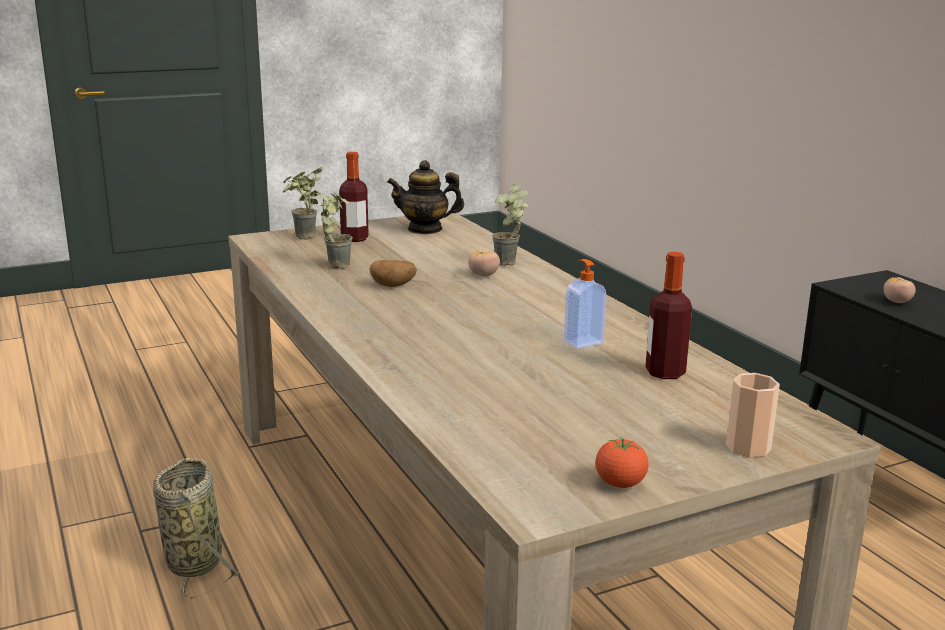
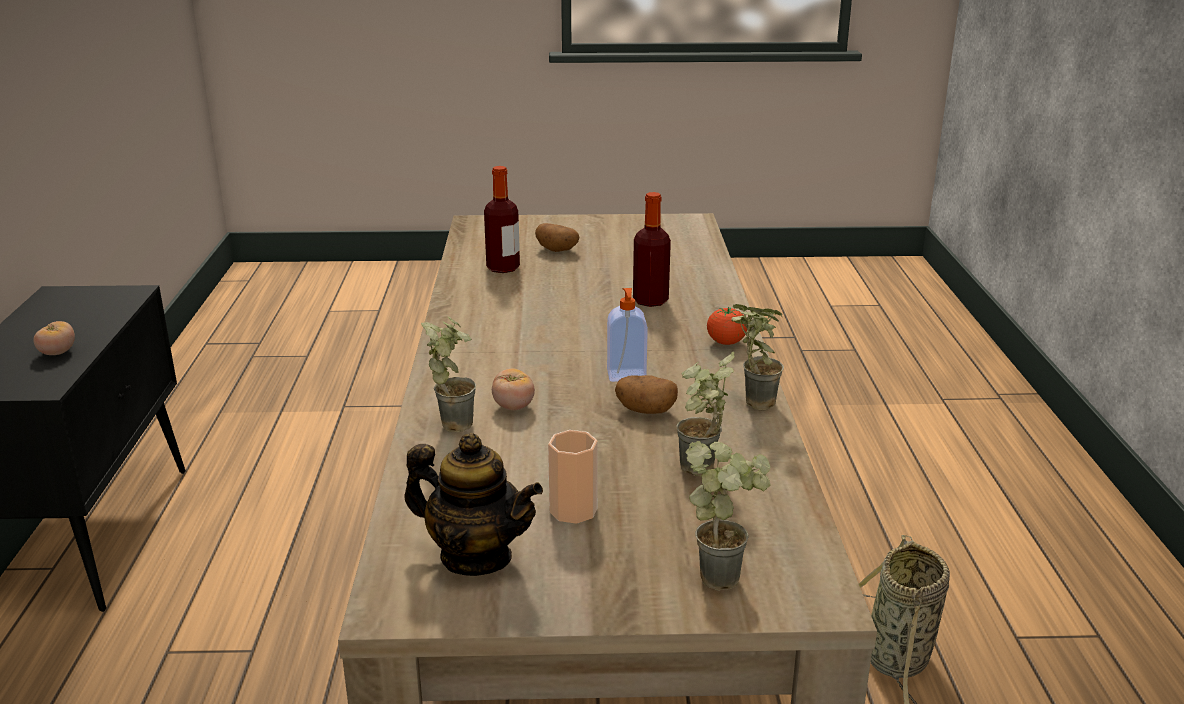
camera: 155 degrees left, 5 degrees up
bottle [339,152,369,242] -> bottle moved to [633,192,671,307]
soap dispenser [564,259,607,349] -> soap dispenser moved to [607,288,648,382]
tomato [595,437,648,488] -> tomato moved to [707,307,747,345]
cup [726,373,780,458] -> cup moved to [548,430,598,524]
none -> potato [535,223,579,252]
none -> potted plant [731,304,784,410]

